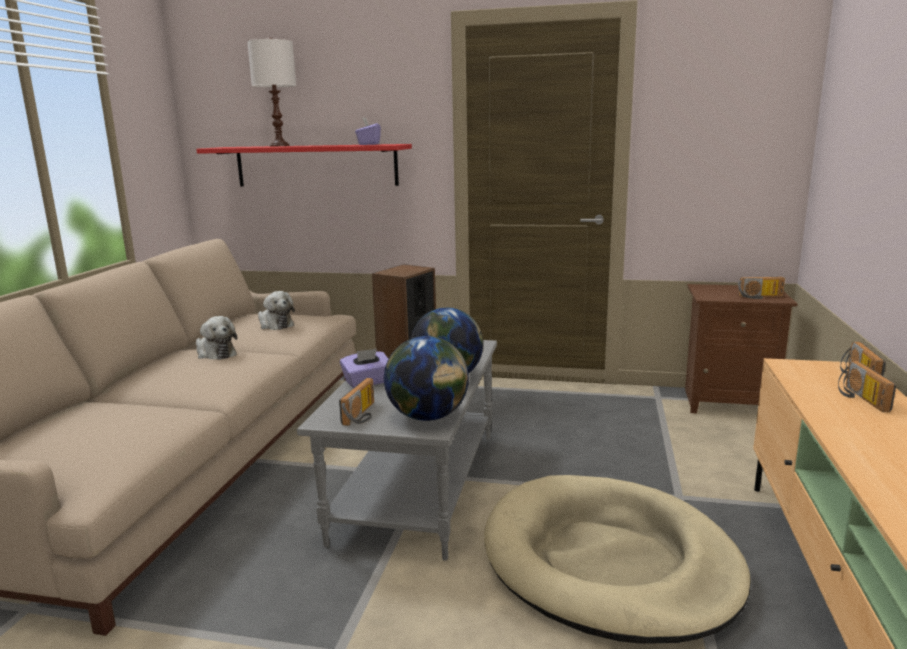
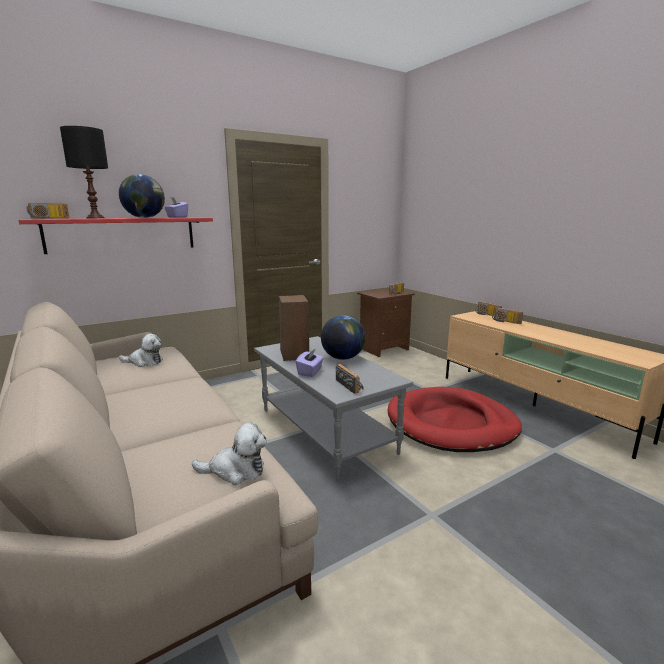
camera: 45 degrees left, 0 degrees up
plush toy [196,316,237,360] -> plush toy moved to [192,423,267,485]
white table lamp [247,37,296,146] -> black table lamp [60,126,108,218]
globe [384,336,469,421] -> globe moved to [119,174,165,218]
beige dog bed [484,475,751,644] -> red dog bed [387,387,522,452]
none -> radio [26,203,69,219]

